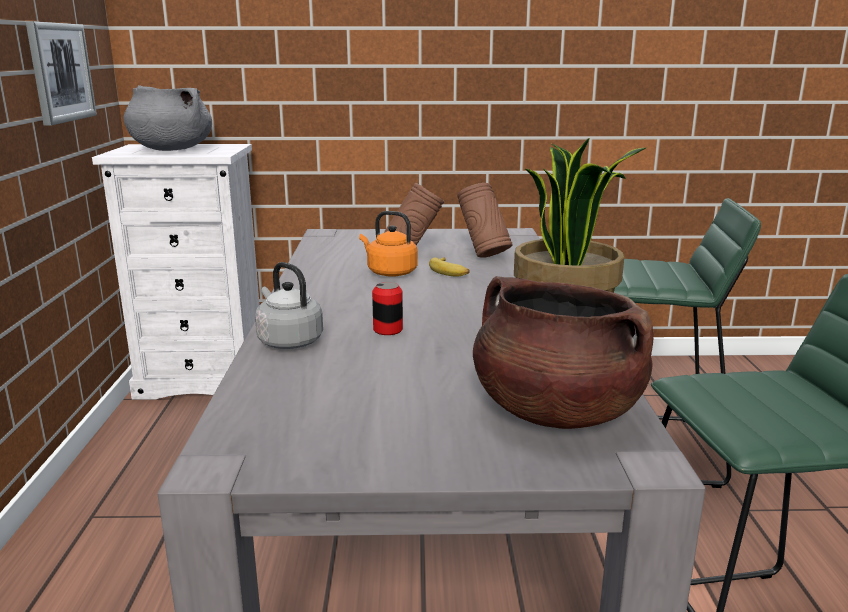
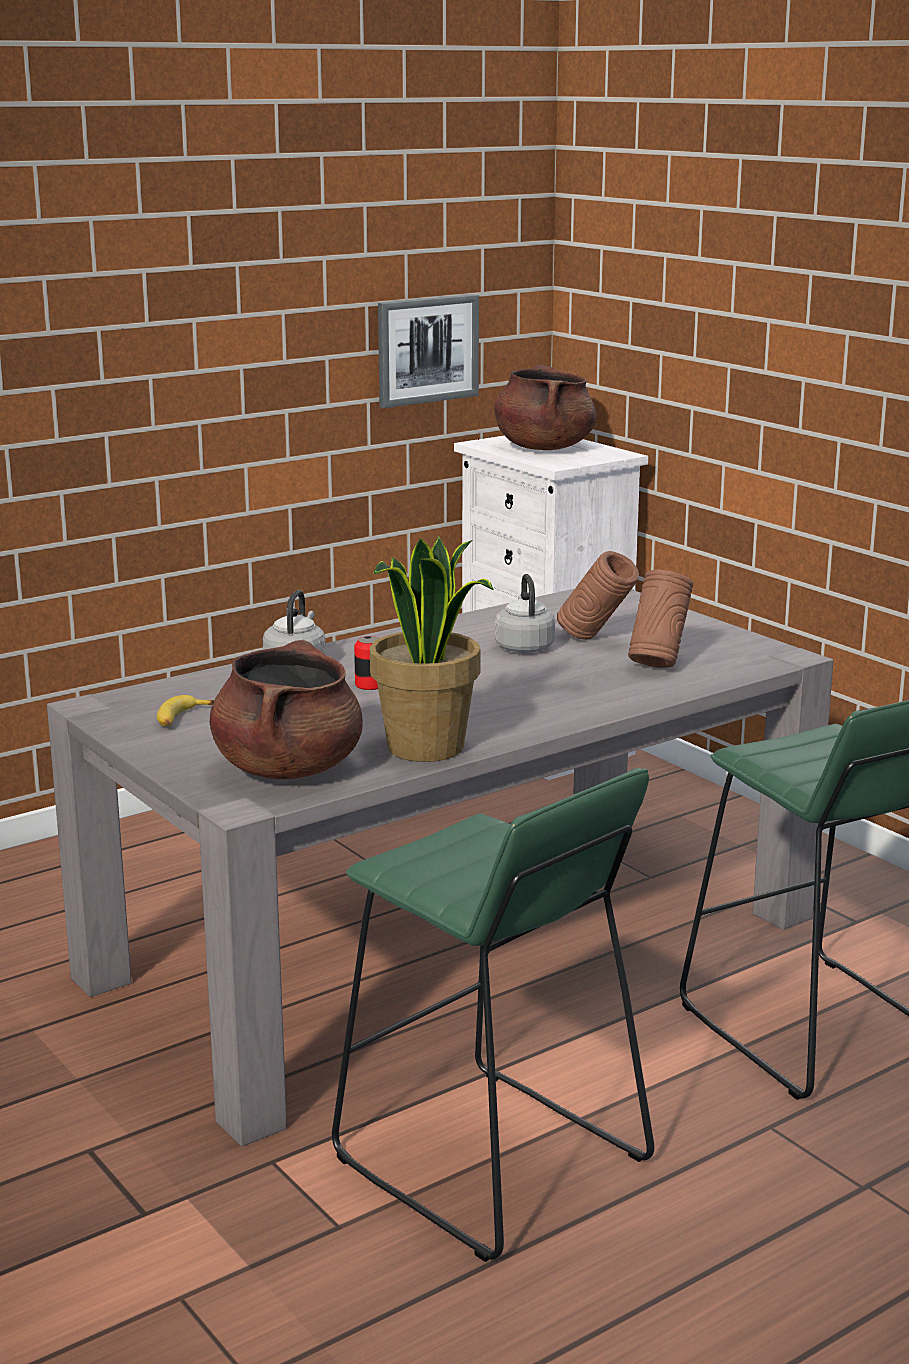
camera: 55 degrees right, 0 degrees up
grey cooking pot [123,85,212,151] -> brown cooking pot [494,365,597,450]
orange kettle [359,211,417,277] -> grey kettle [495,574,555,653]
banana [429,257,469,277] -> banana moved to [157,695,214,726]

